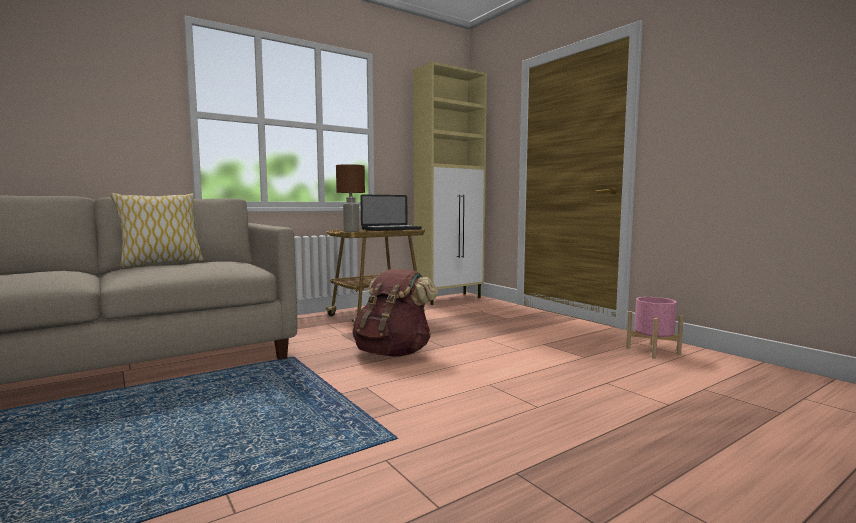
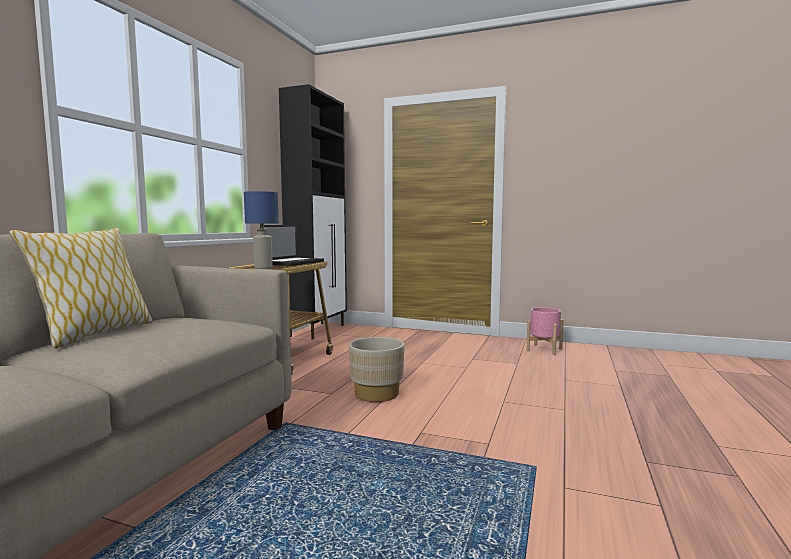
camera: 35 degrees left, 0 degrees up
brown table lamp [336,164,365,232] -> blue table lamp [244,191,279,269]
brown backpack [353,269,438,356] -> beige planter [349,337,404,402]
beige cabinet [413,61,487,305] -> black cabinet [279,84,347,339]

